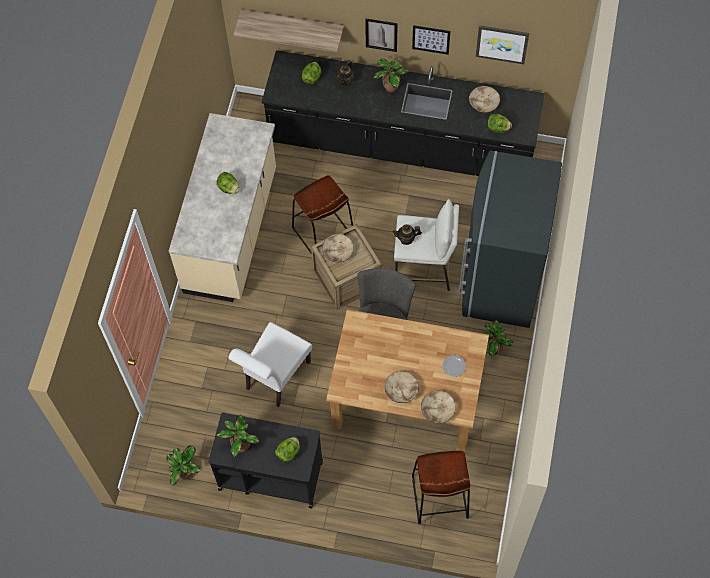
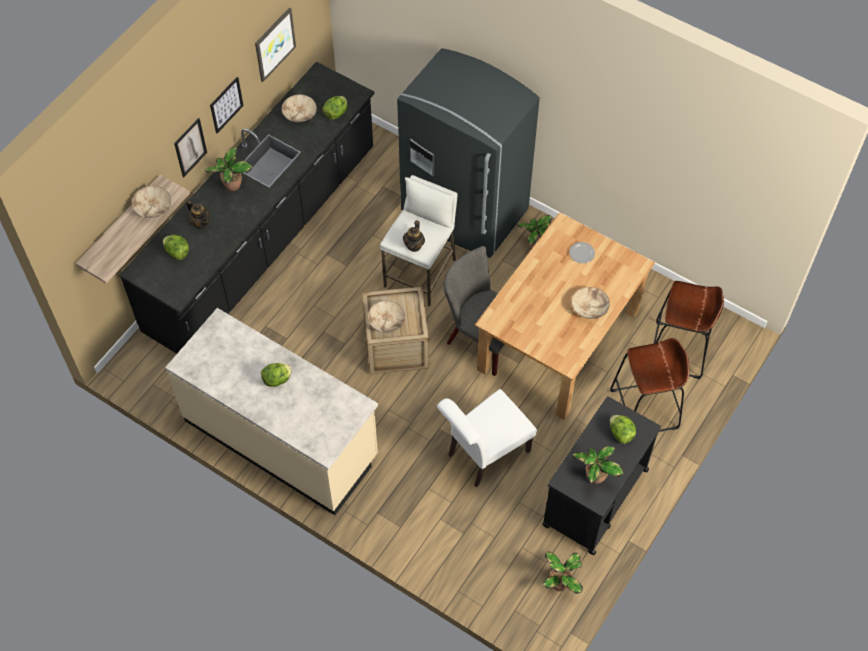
camera: 70 degrees left, 5 degrees down
white chair [229,322,312,407] -> white chair turned 90 degrees clockwise [437,389,537,487]
brown stool [292,175,353,254] -> brown stool moved to [610,338,689,432]
beige bowl [421,390,456,423] -> beige bowl moved to [131,186,171,218]

